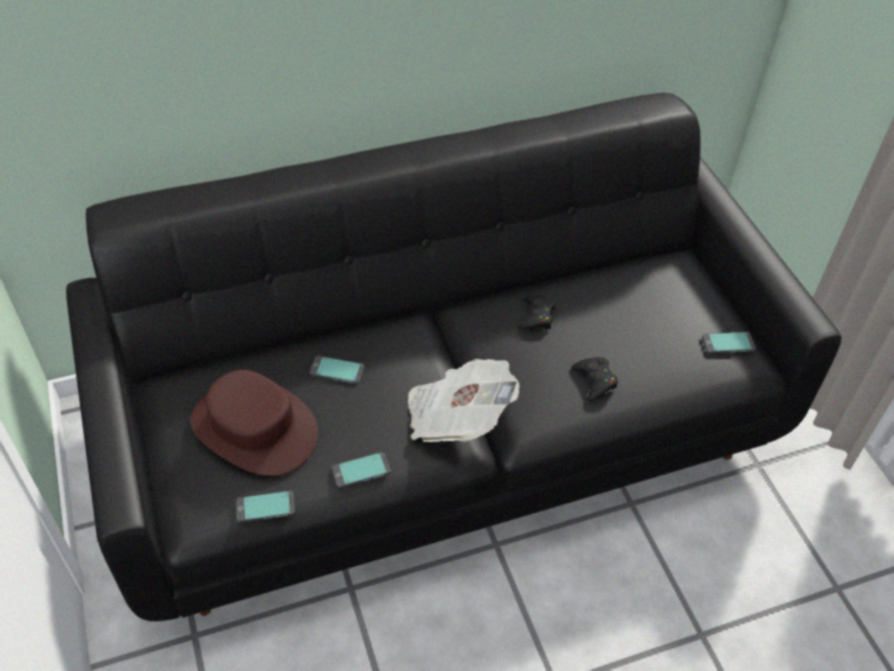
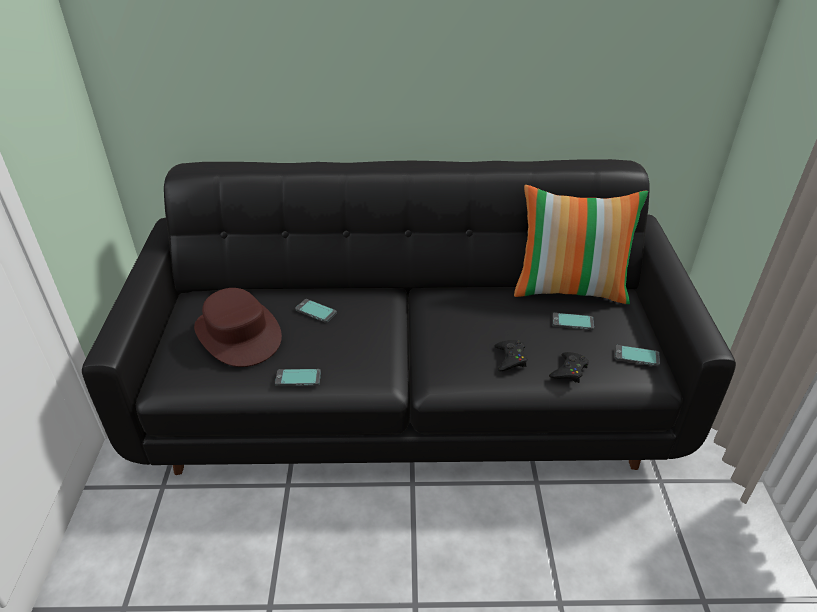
camera: 20 degrees right, 10 degrees down
phone [236,490,295,523] -> phone moved to [553,313,594,330]
newspaper [408,359,519,442] -> none
black game controller [517,295,556,330] -> black game controller moved to [549,352,589,383]
none -> pillow [514,185,648,304]

